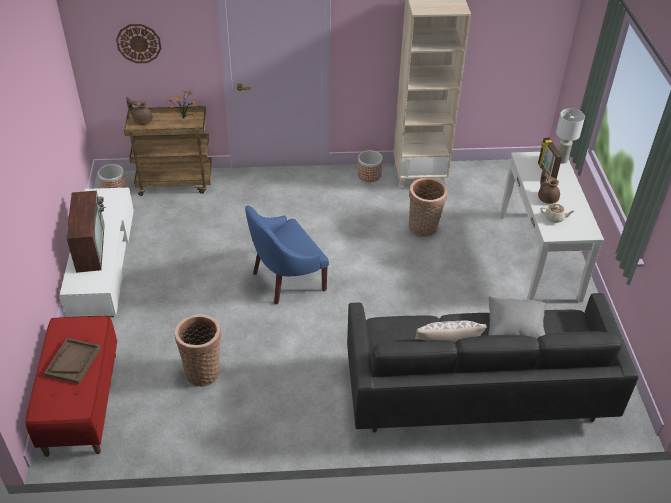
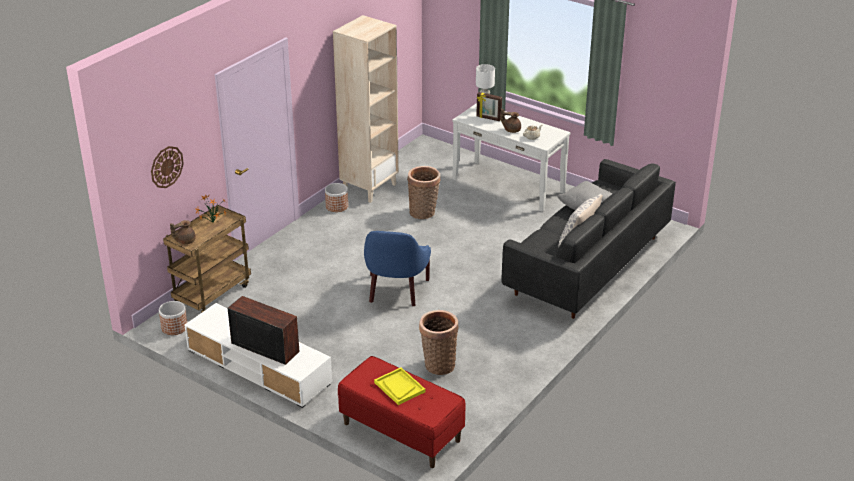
camera: 50 degrees left, 10 degrees down
brown tray [44,338,101,384] -> yellow tray [374,367,425,405]

